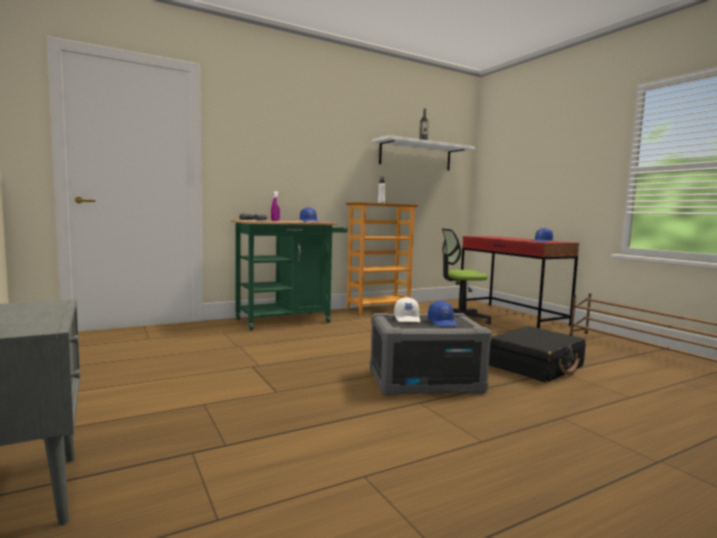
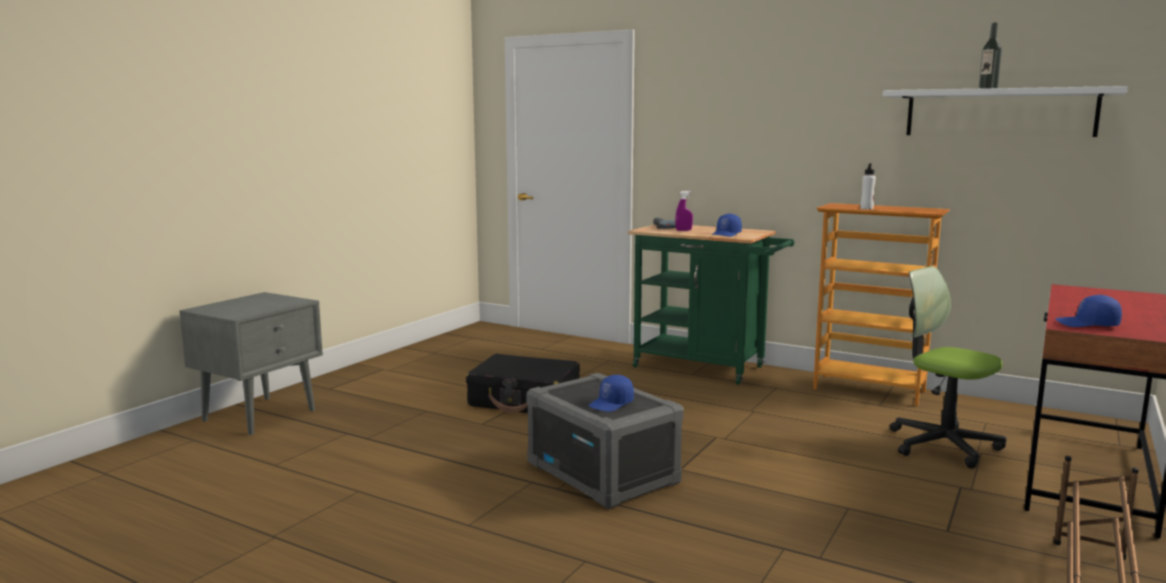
camera: 60 degrees right, 5 degrees up
white cap [394,297,420,322] -> none
black suitcase [489,326,586,382] -> black suitcase moved to [466,354,580,413]

